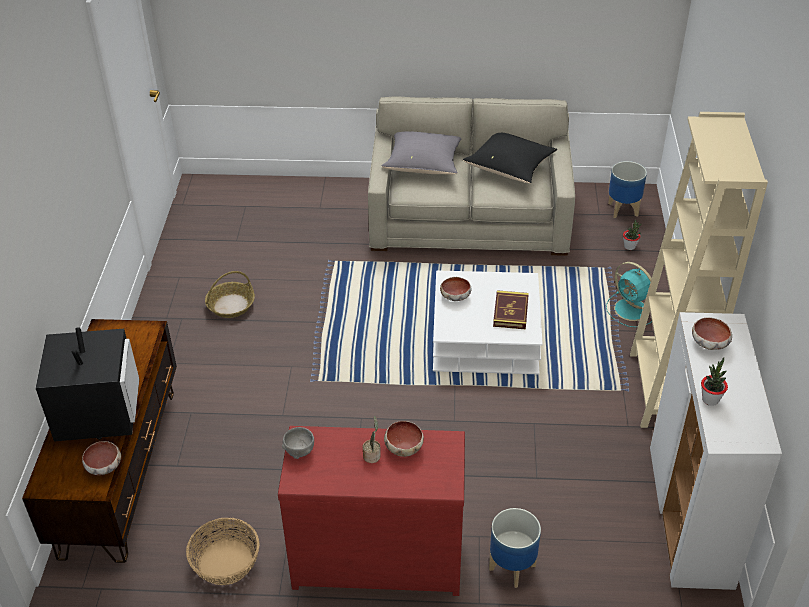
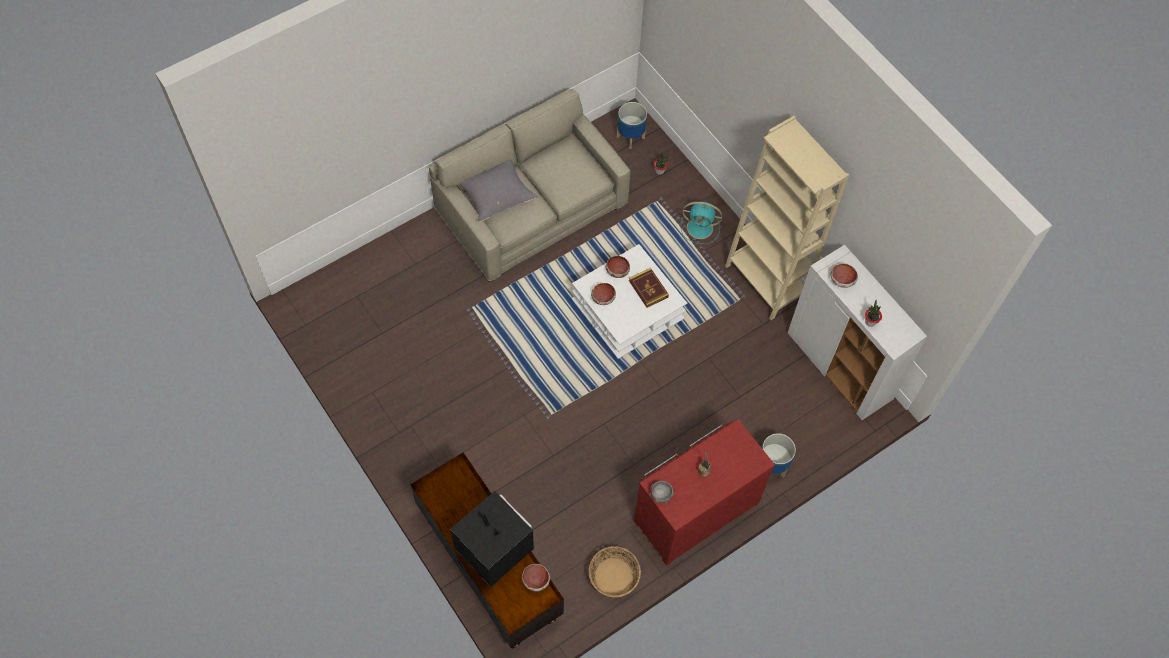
camera: 40 degrees left, 20 degrees up
basket [205,271,255,318] -> none
bowl [384,421,424,457] -> bowl moved to [606,256,630,278]
black pillow [463,133,557,184] -> none

